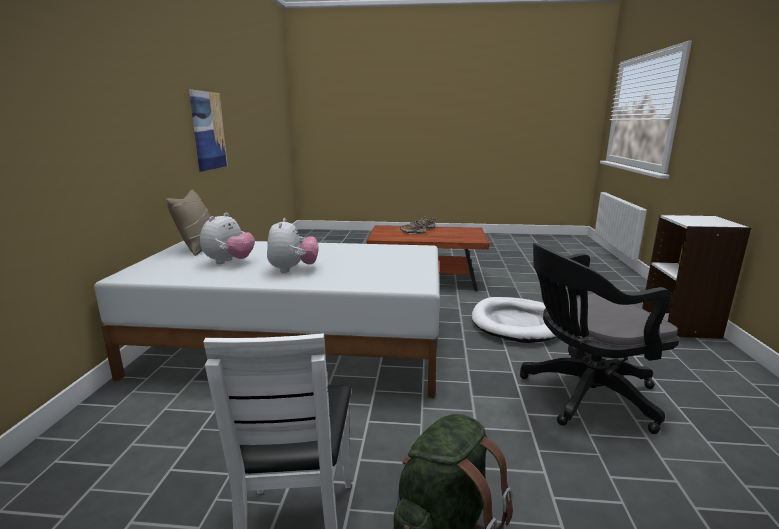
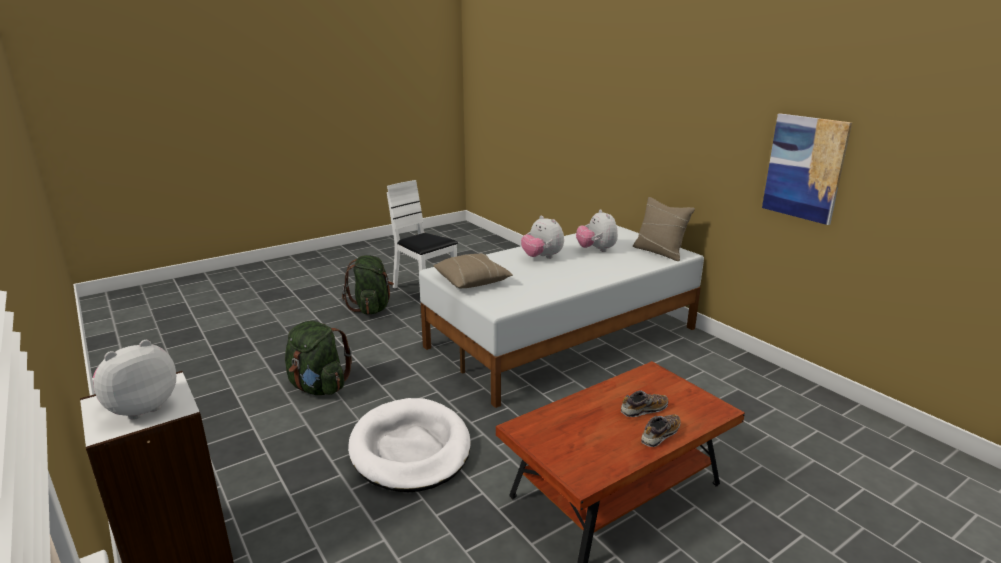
camera: 140 degrees right, 5 degrees up
black office chair [520,243,680,434] -> green backpack [285,321,352,395]
none -> plush toy [92,340,176,420]
none -> beige pillow [433,253,513,288]

